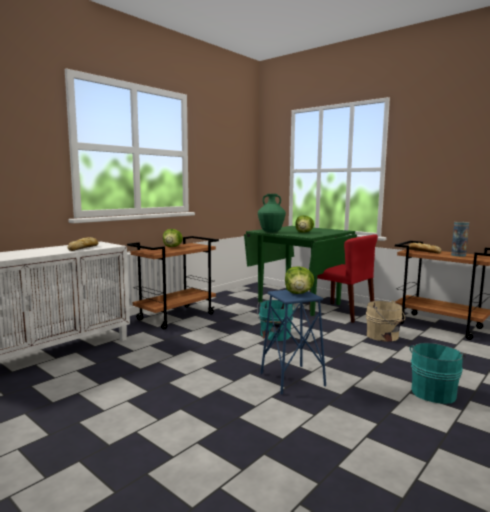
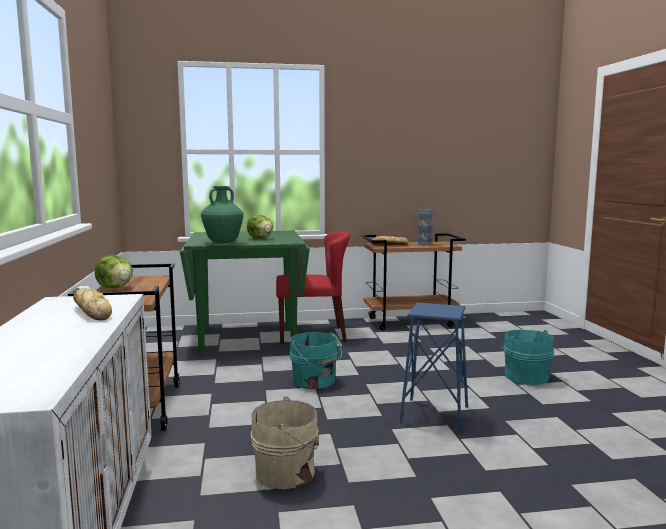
camera: 50 degrees left, 0 degrees up
lettuce [285,266,314,294] -> none
beige bucket [366,300,405,342] -> beige bucket moved to [251,397,319,489]

